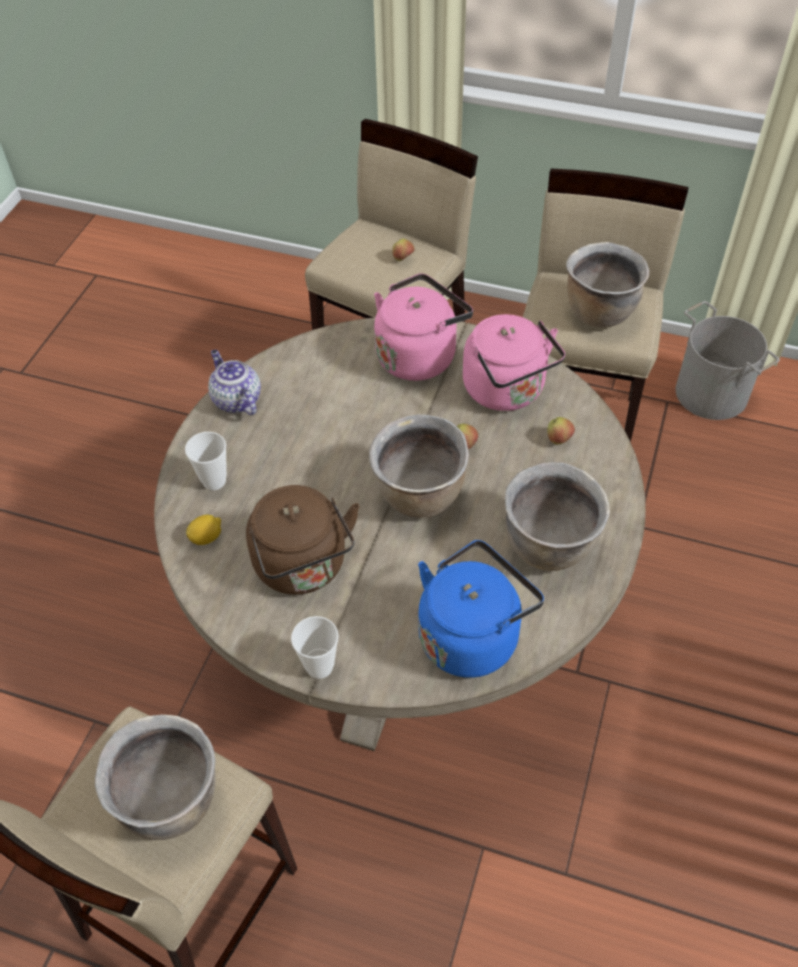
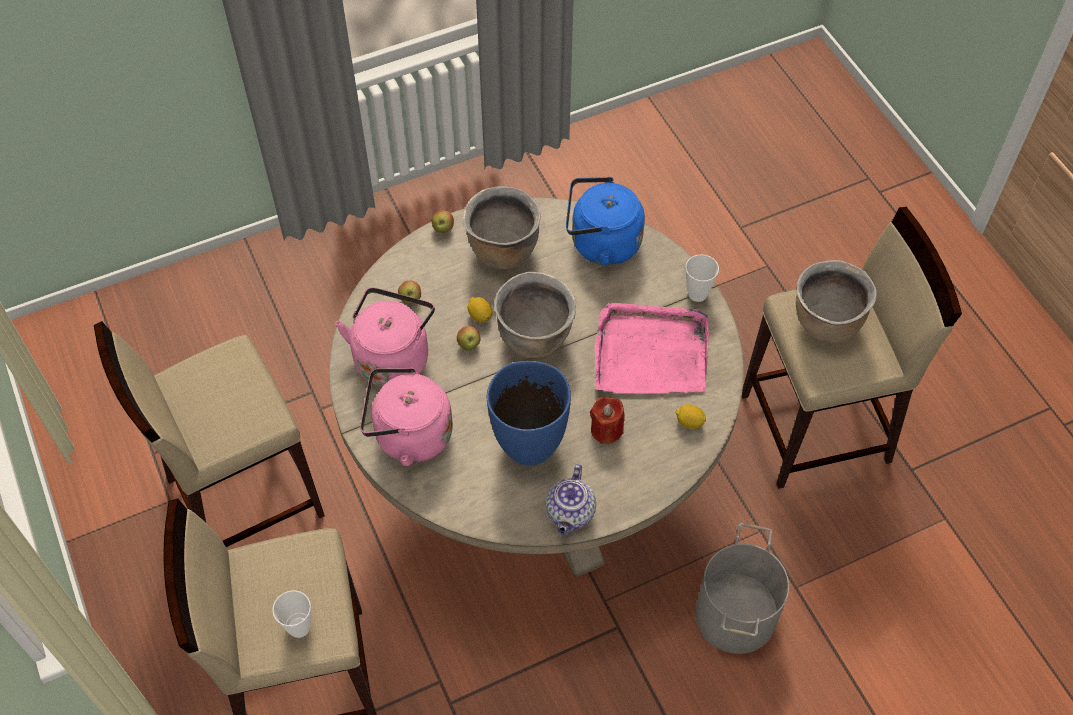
camera: 135 degrees left, 5 degrees up
cup [185,432,227,490] -> cup moved to [272,591,311,638]
brown kettle [246,485,360,595] -> pink tray [595,303,709,393]
apple [392,239,415,261] -> apple moved to [432,210,454,233]
brown cooking pot [566,242,649,327] -> none
grey bucket [676,301,780,420] -> grey bucket moved to [695,523,789,654]
none -> lemon [468,297,492,323]
none -> blue vase [487,361,571,465]
none -> red candle [590,397,625,444]

